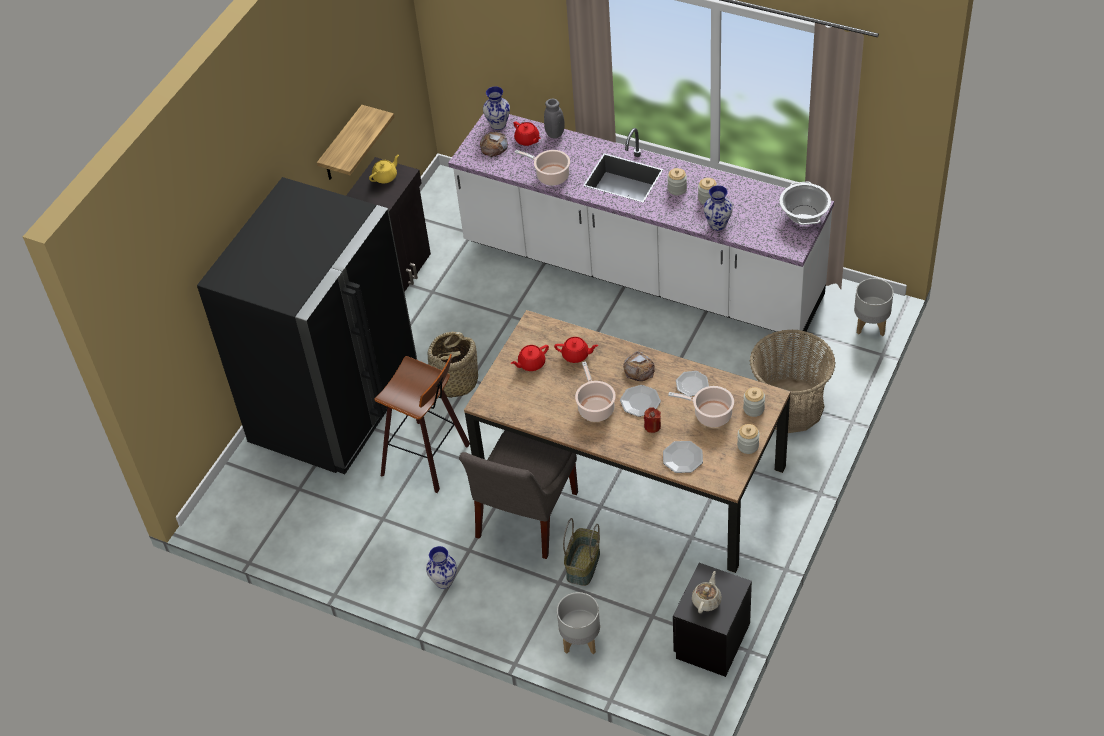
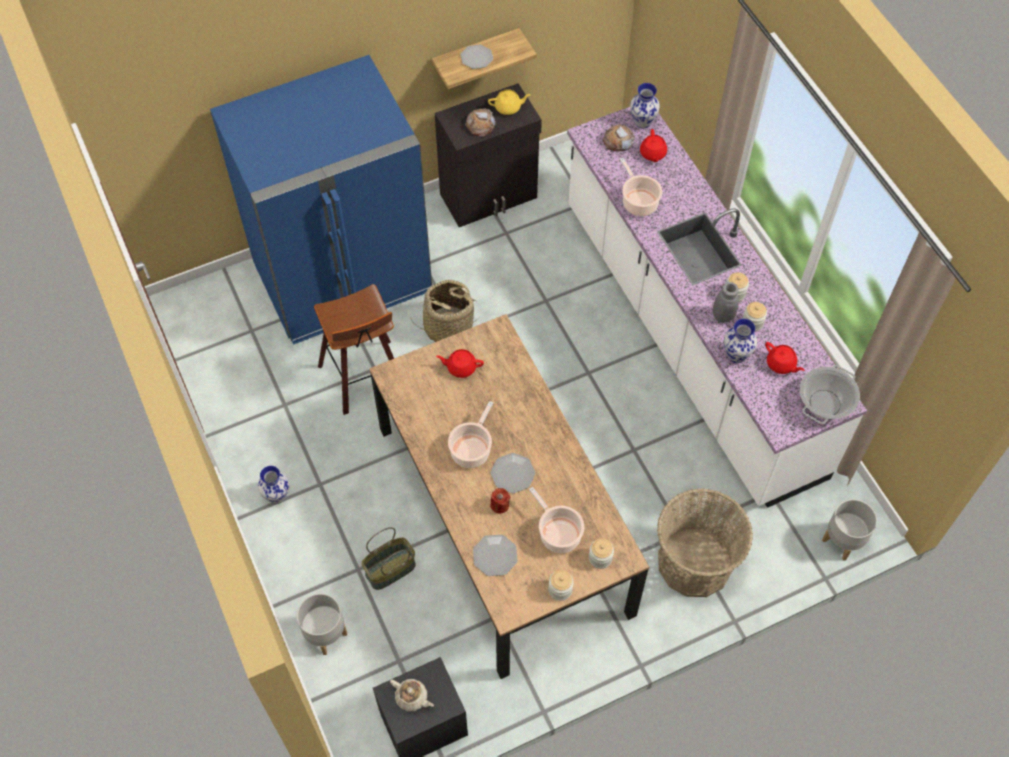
camera: 35 degrees right, 10 degrees up
black fridge [197,177,417,474] -> blue fridge [210,55,432,345]
grey chair [459,430,578,559] -> none
grey vase [544,99,565,138] -> grey vase moved to [713,282,739,323]
red teapot [554,337,598,363] -> red teapot moved to [765,342,804,374]
bread [623,351,655,381] -> bread moved to [465,109,496,137]
plate [676,371,709,396] -> plate moved to [460,44,493,69]
beige teapot [692,571,722,613] -> beige teapot turned 60 degrees clockwise [390,679,434,711]

